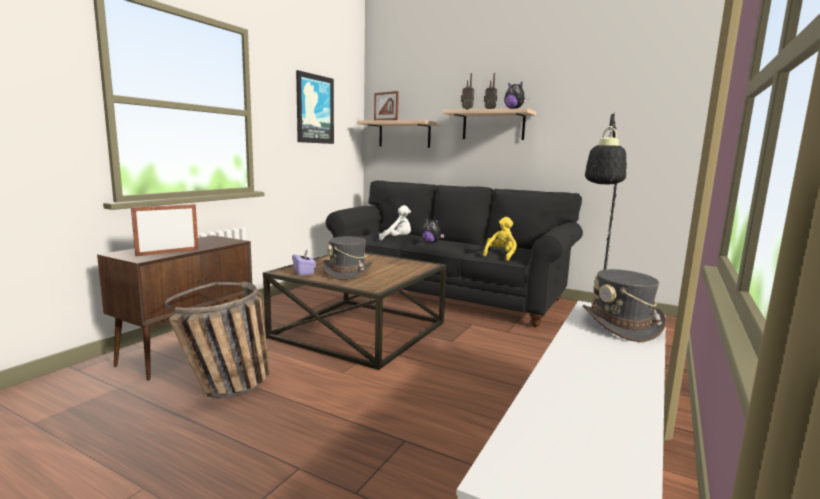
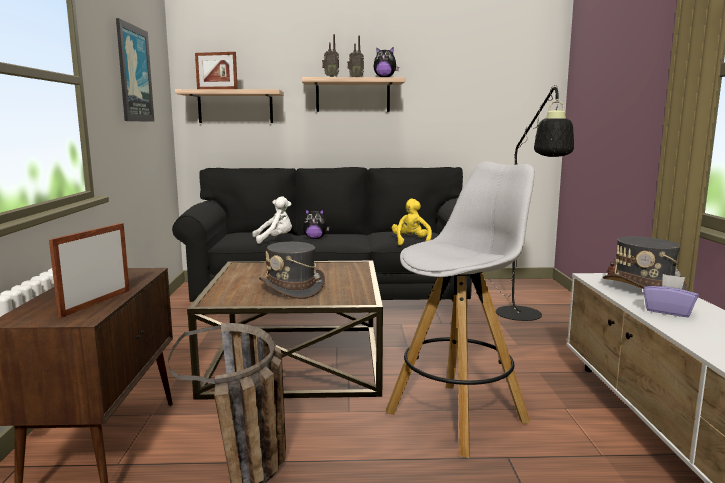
camera: 30 degrees left, 0 degrees up
purple tissue box [292,250,316,275] -> purple tissue box moved to [643,274,699,317]
none -> white stool [386,162,535,458]

